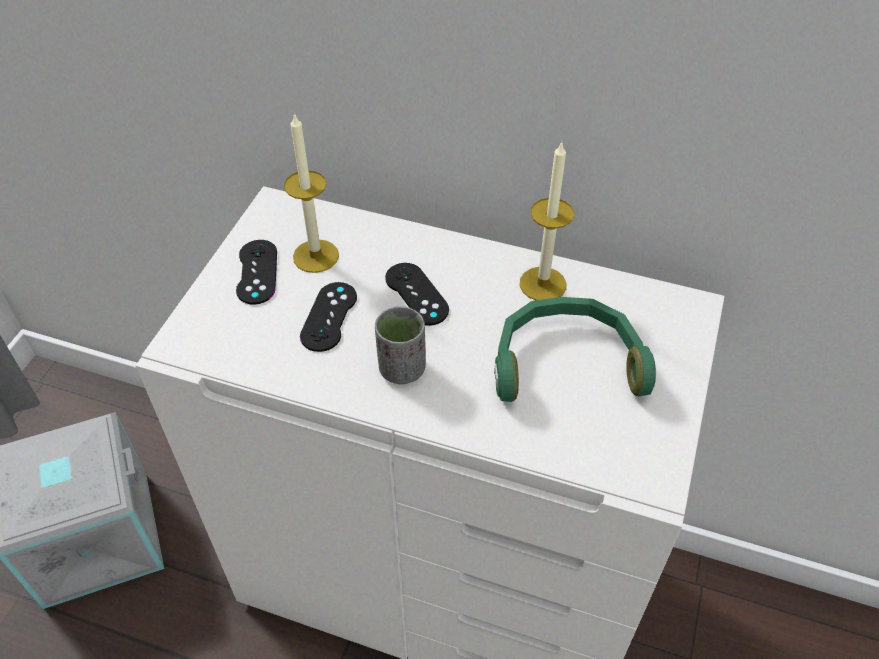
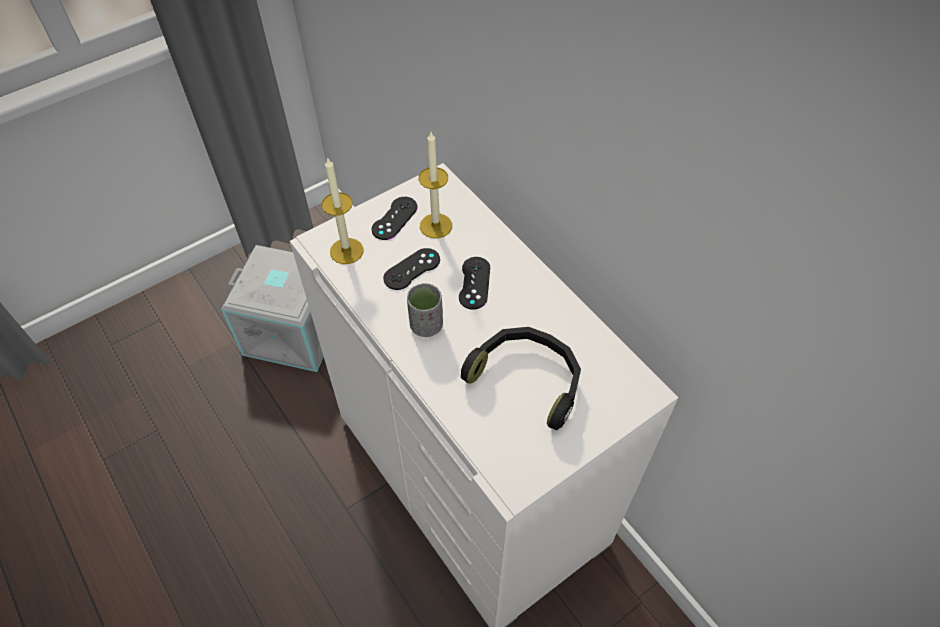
camera: 35 degrees right, 5 degrees up
green headphones [494,297,656,402] -> black headphones [461,327,581,430]
candle [520,141,574,300] -> candle moved to [322,157,364,264]

